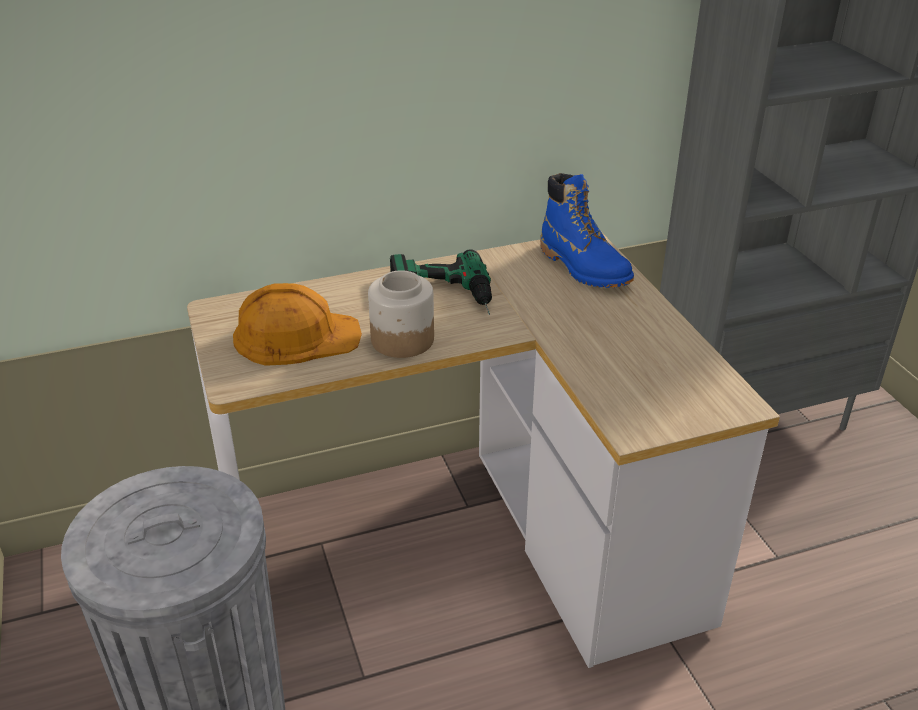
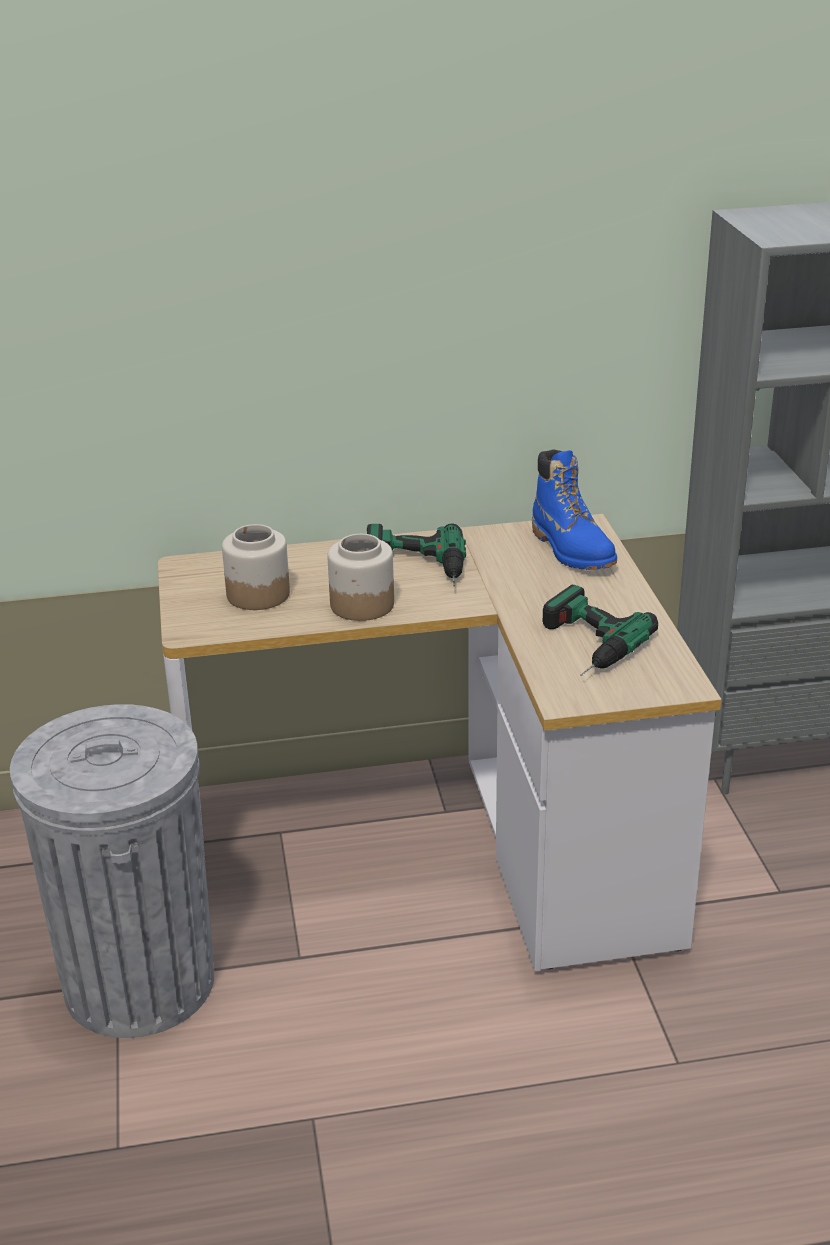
camera: 10 degrees right, 5 degrees down
orange hard hat [233,283,362,366] -> jar [222,524,290,610]
none -> power drill [542,585,658,676]

